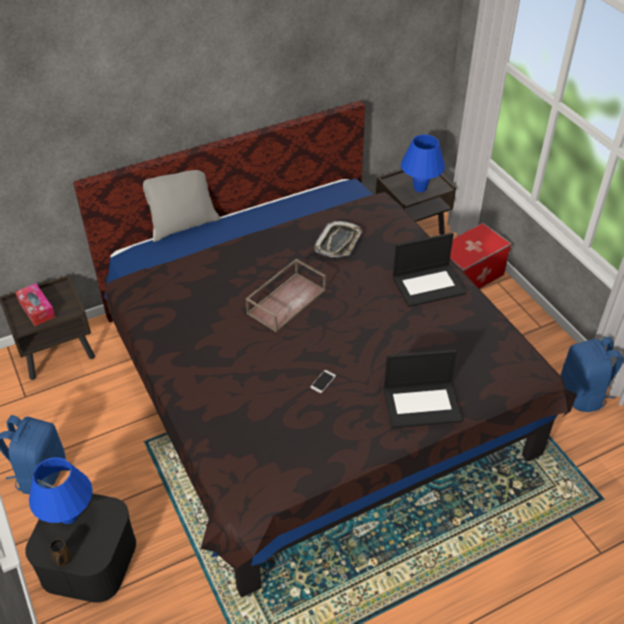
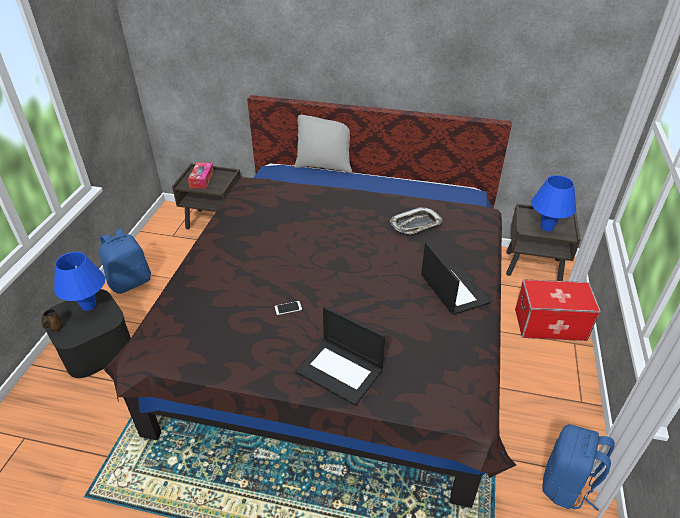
camera: 40 degrees right, 5 degrees down
brown tray [246,258,326,332] -> none
laptop [393,233,466,307] -> laptop turned 135 degrees counterclockwise [421,242,491,315]

